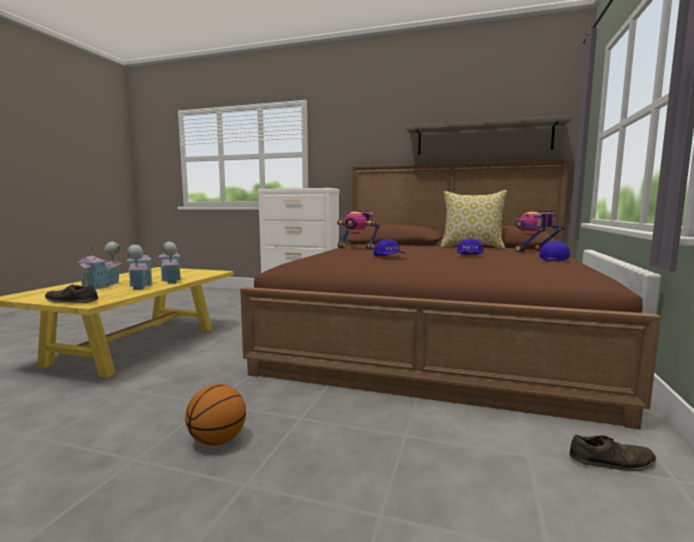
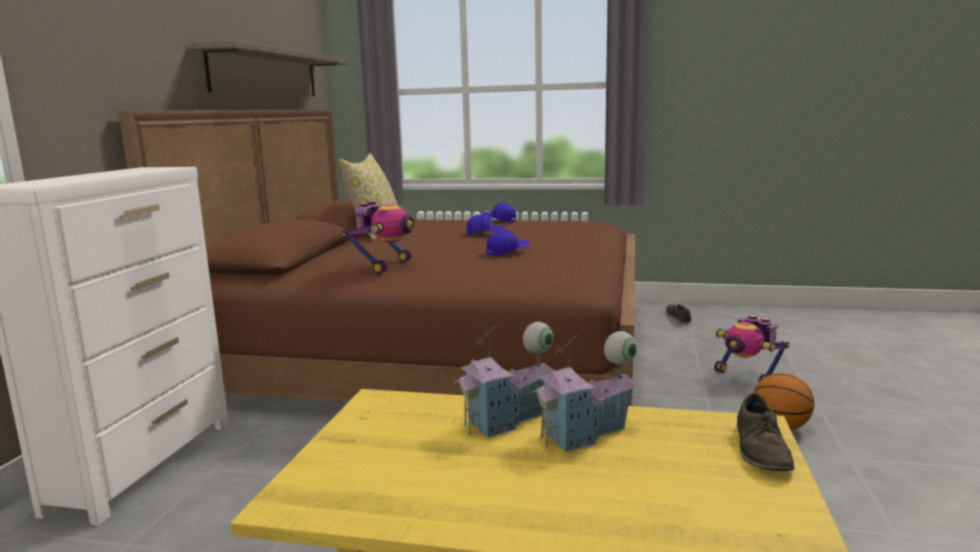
camera: 95 degrees left, 5 degrees up
toy house [76,241,122,289] -> none
toy robot [515,211,565,252] -> toy robot moved to [714,315,789,382]

